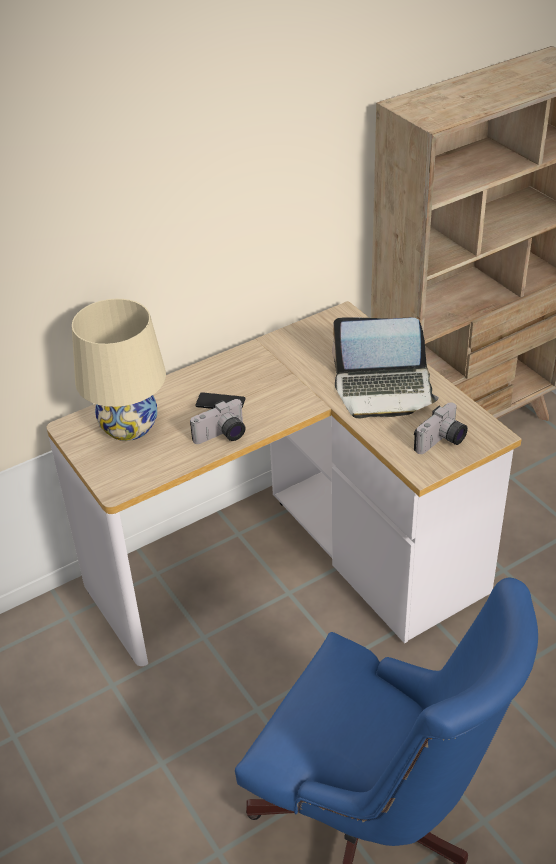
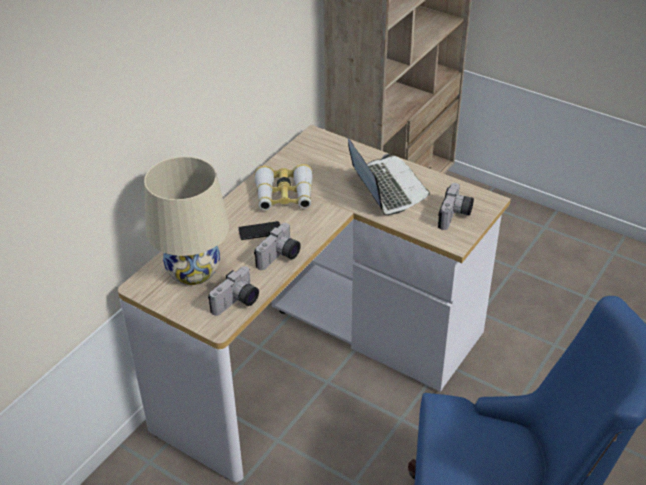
camera: 25 degrees left, 0 degrees up
laptop [332,318,439,418] -> laptop turned 90 degrees counterclockwise [348,138,430,215]
none -> camera [208,266,259,316]
none -> binoculars [255,164,313,210]

